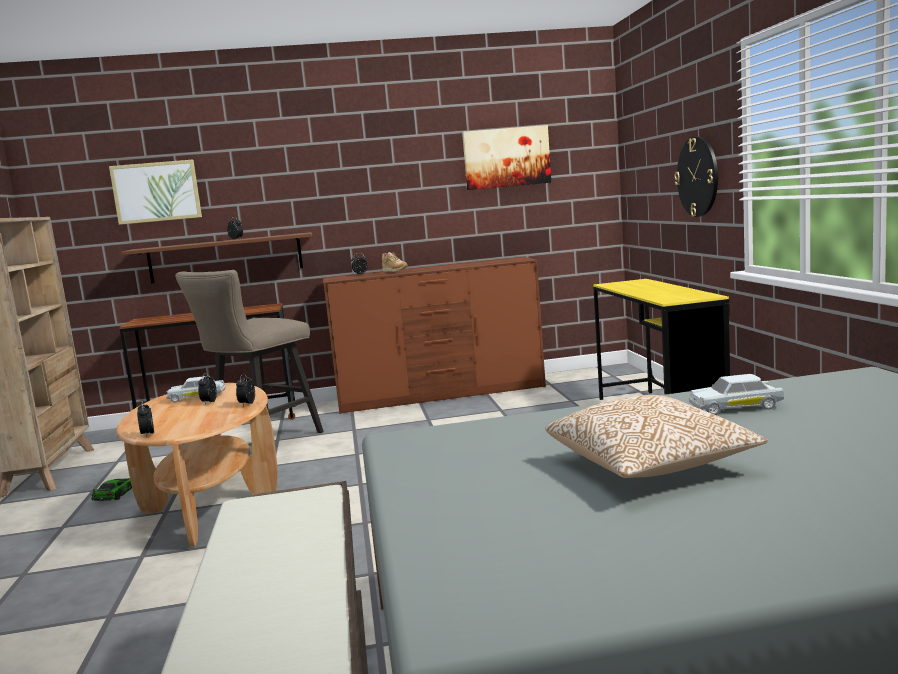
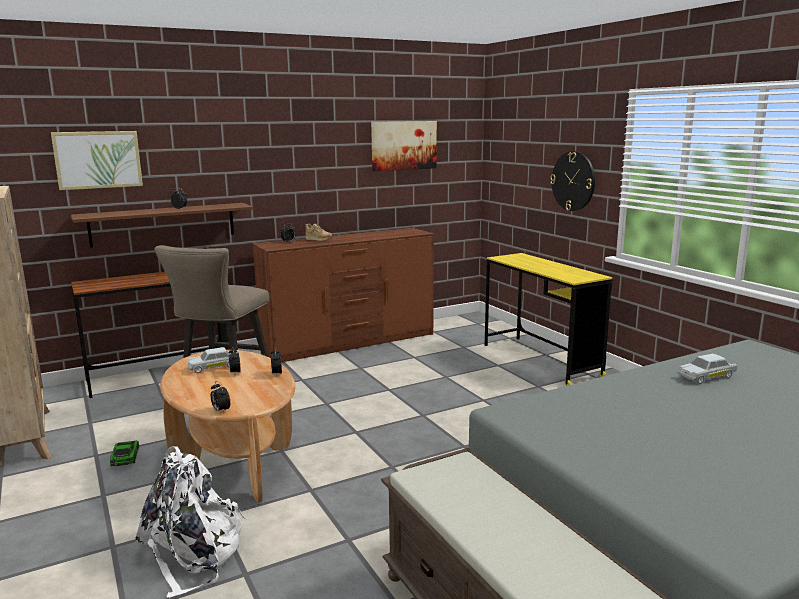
camera: 20 degrees left, 5 degrees up
pillow [545,395,768,478] -> none
none -> white backpack [135,446,247,598]

